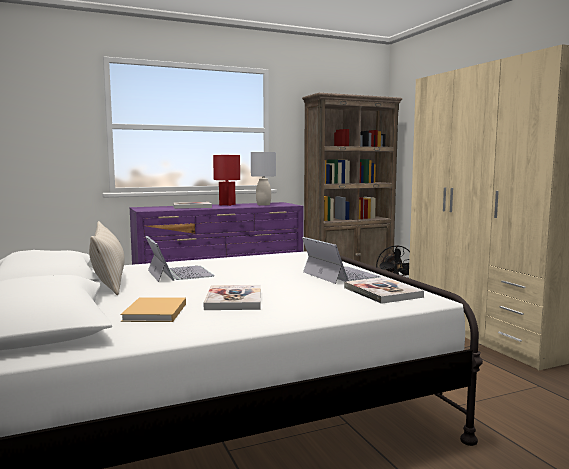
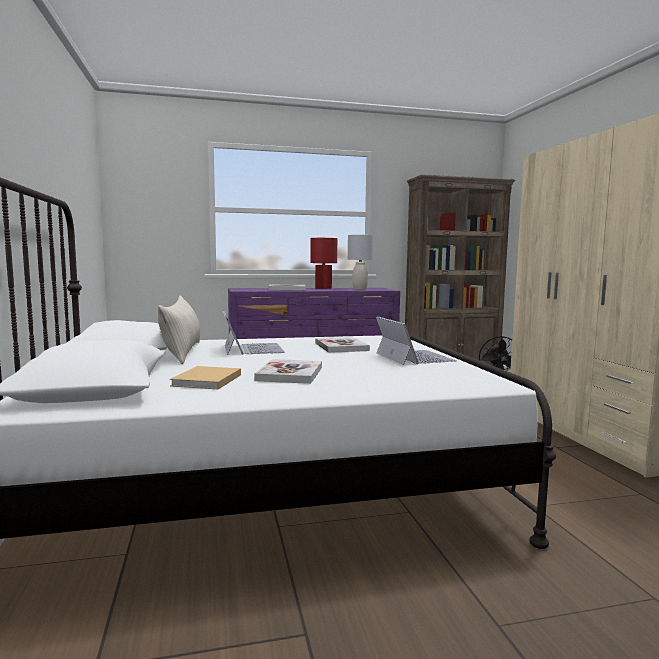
camera: 10 degrees right, 0 degrees up
book [344,277,424,304] -> book moved to [315,337,370,353]

